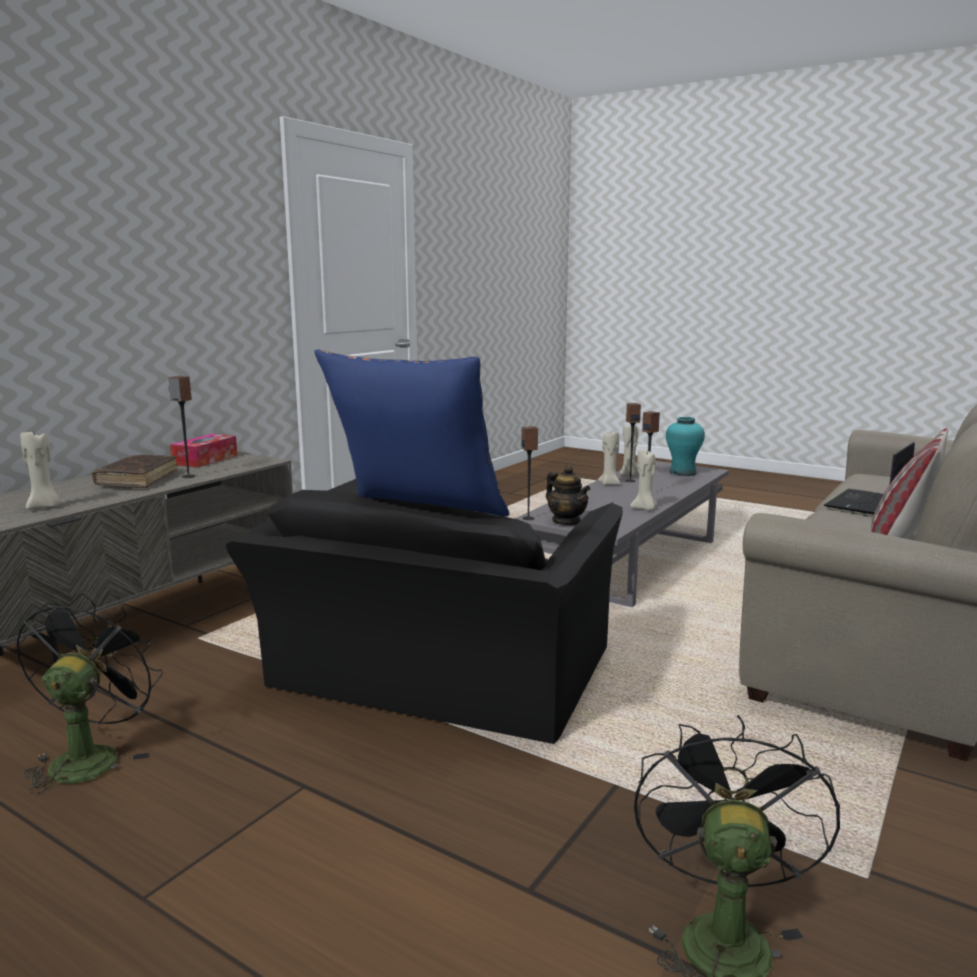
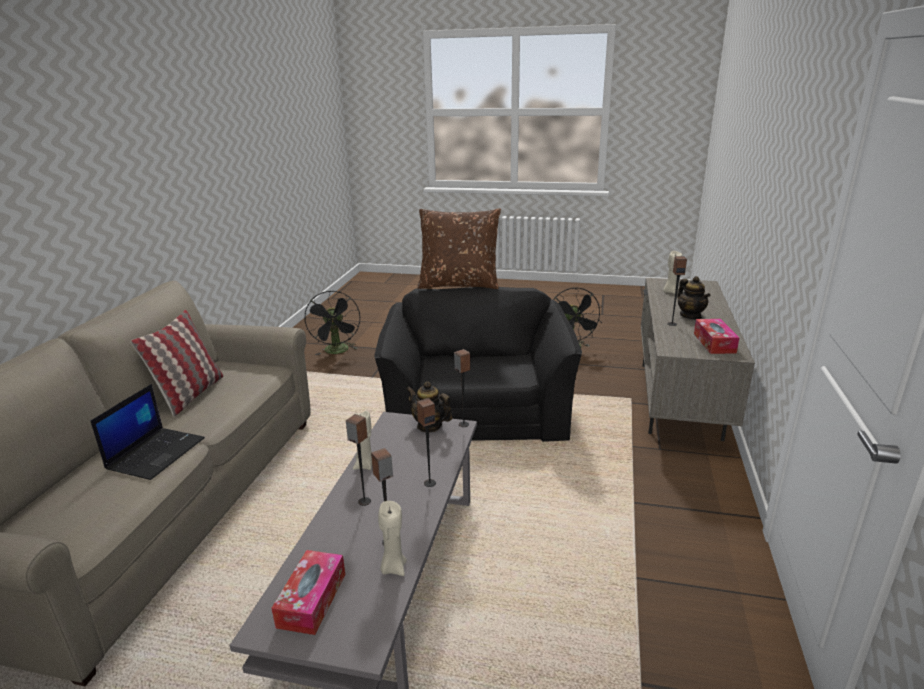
camera: 160 degrees right, 10 degrees up
brown book [92,455,177,488] -> teapot [678,276,711,319]
blue pillow [314,349,509,516] -> brown pillow [417,208,501,289]
beige candle [598,432,620,485] -> none
turquoise vase [666,417,705,476] -> tissue box [271,550,345,635]
none -> speaker [417,398,436,487]

